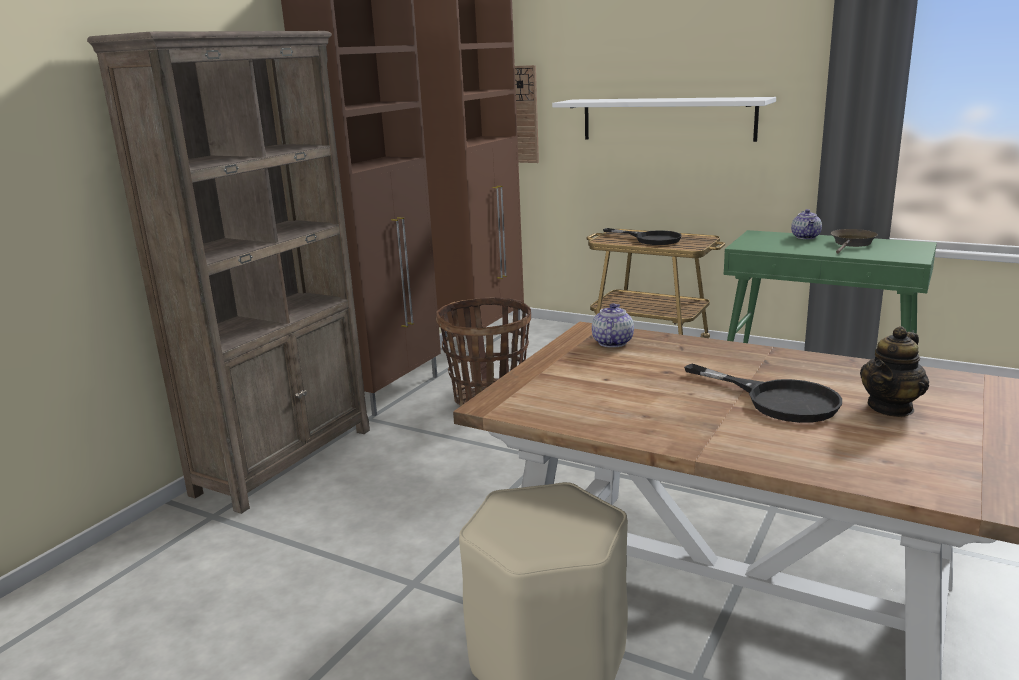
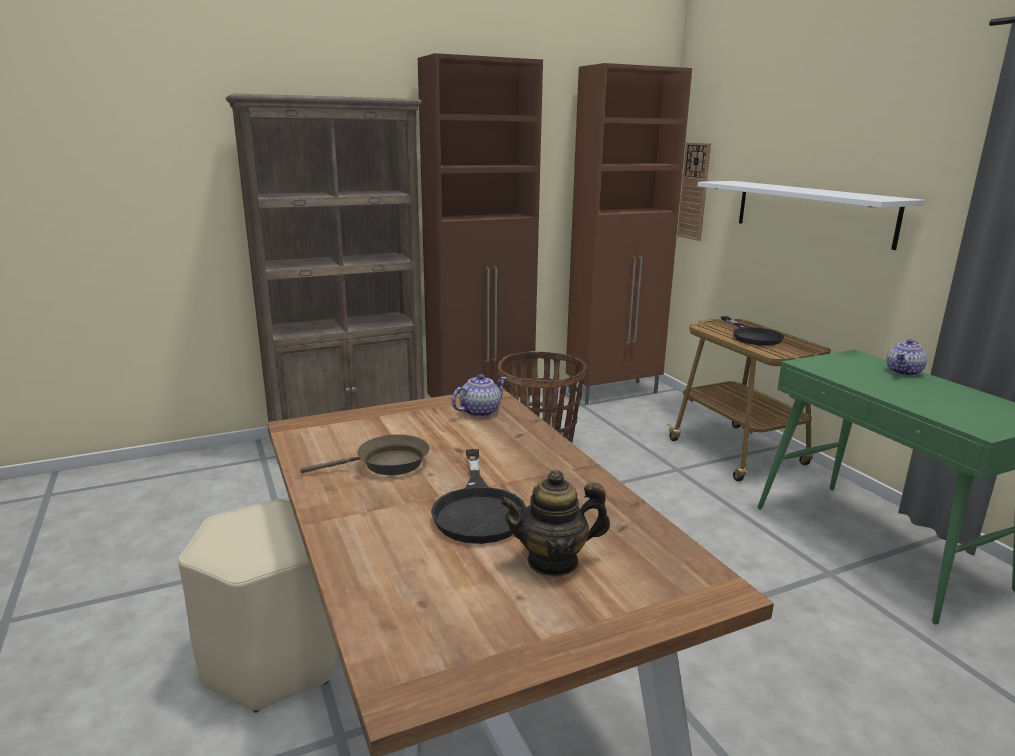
camera: 35 degrees right, 0 degrees up
brown frying pan [831,229,878,254] -> brown frying pan moved to [300,434,429,475]

